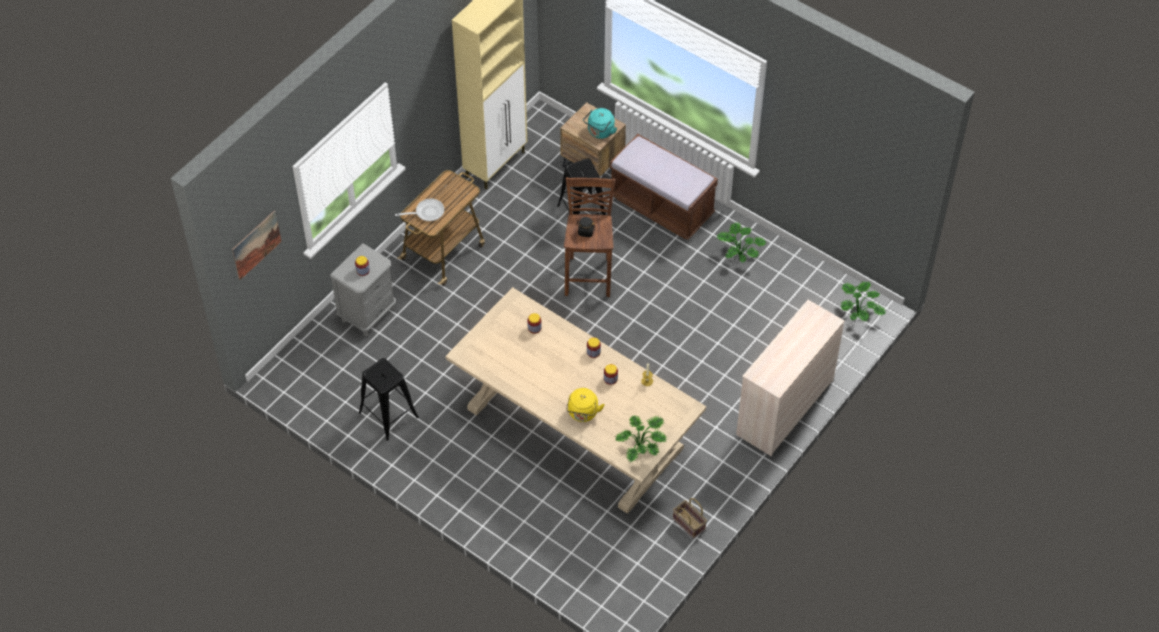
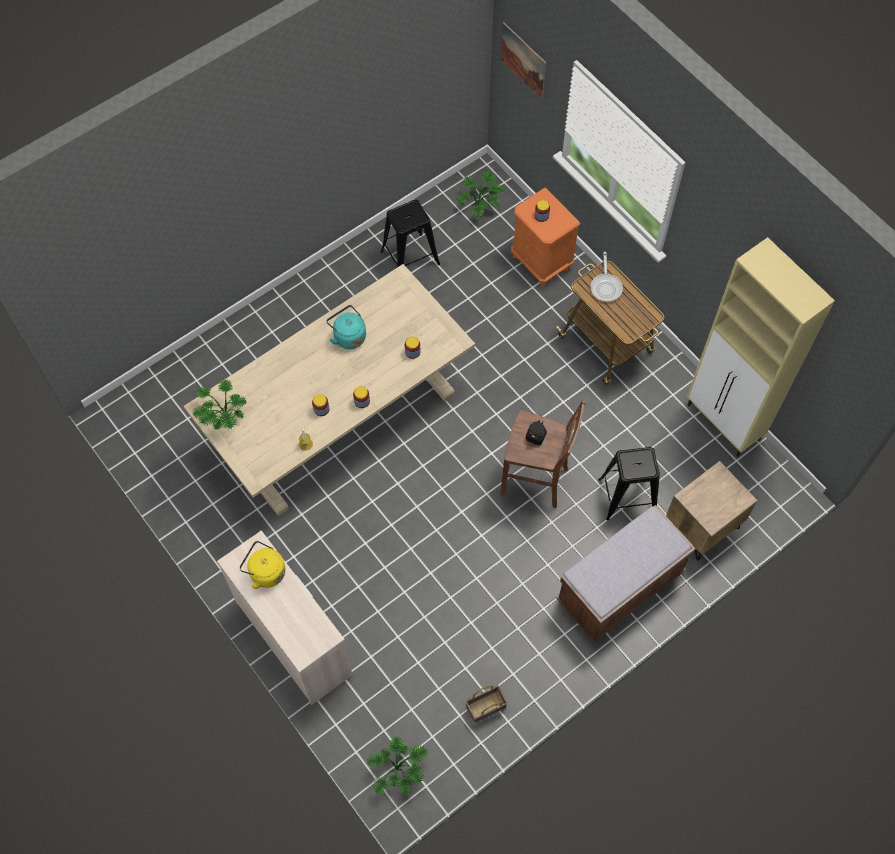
camera: 105 degrees right, 10 degrees up
grey nightstand [330,243,396,336] -> orange nightstand [511,188,580,287]
yellow kettle [566,388,605,422] -> yellow kettle moved to [239,541,286,589]
turquoise kettle [583,108,617,139] -> turquoise kettle moved to [326,305,366,349]
basket [673,498,707,539] -> basket moved to [466,685,507,723]
potted plant [716,223,766,263] -> potted plant moved to [457,171,504,219]

